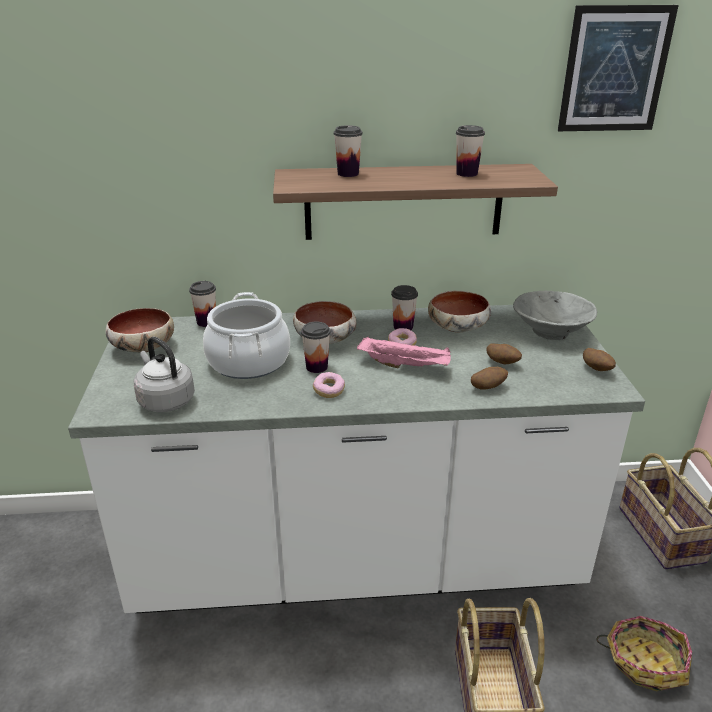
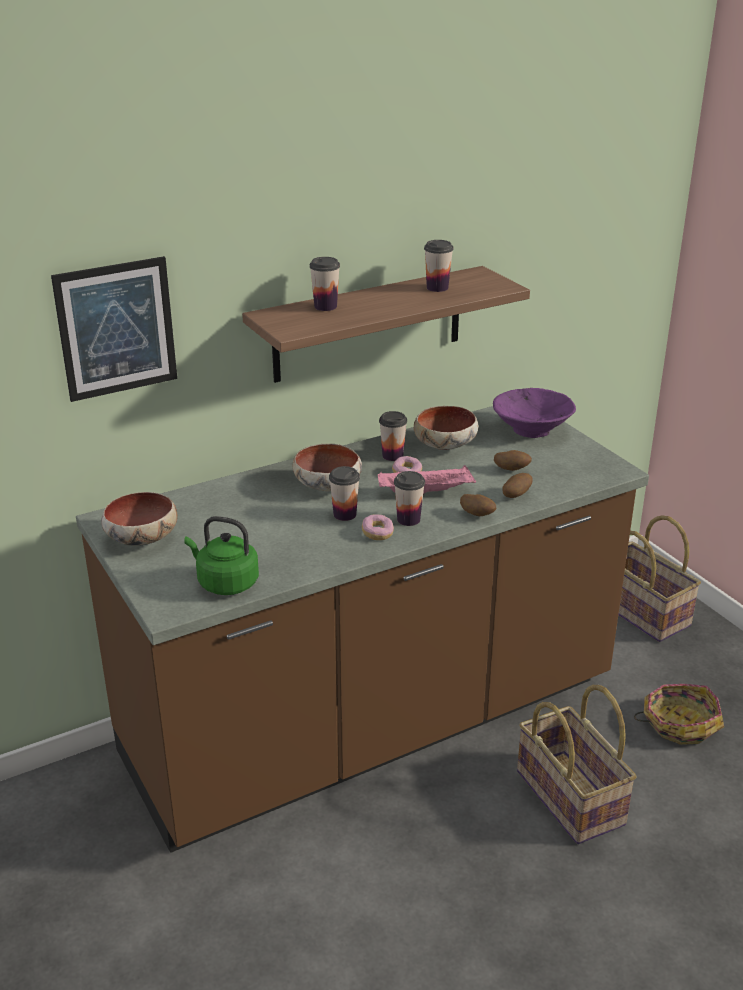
camera: 25 degrees left, 0 degrees up
white counter [68,305,645,613] -> brown counter [76,406,649,853]
grey kettle [134,337,195,412] -> green kettle [184,516,259,595]
cup [189,281,216,327] -> cup moved to [394,471,425,526]
cooking pot [203,292,290,379] -> none
grey bowl [513,291,597,340] -> purple bowl [493,388,576,438]
picture [558,5,679,131] -> picture moved to [51,256,177,402]
potato [583,348,616,371] -> potato moved to [460,494,496,516]

